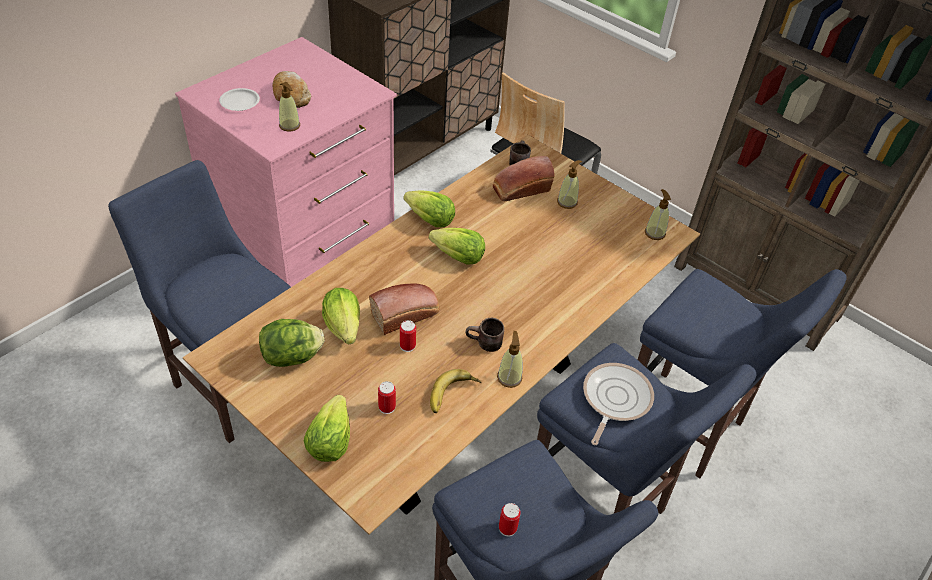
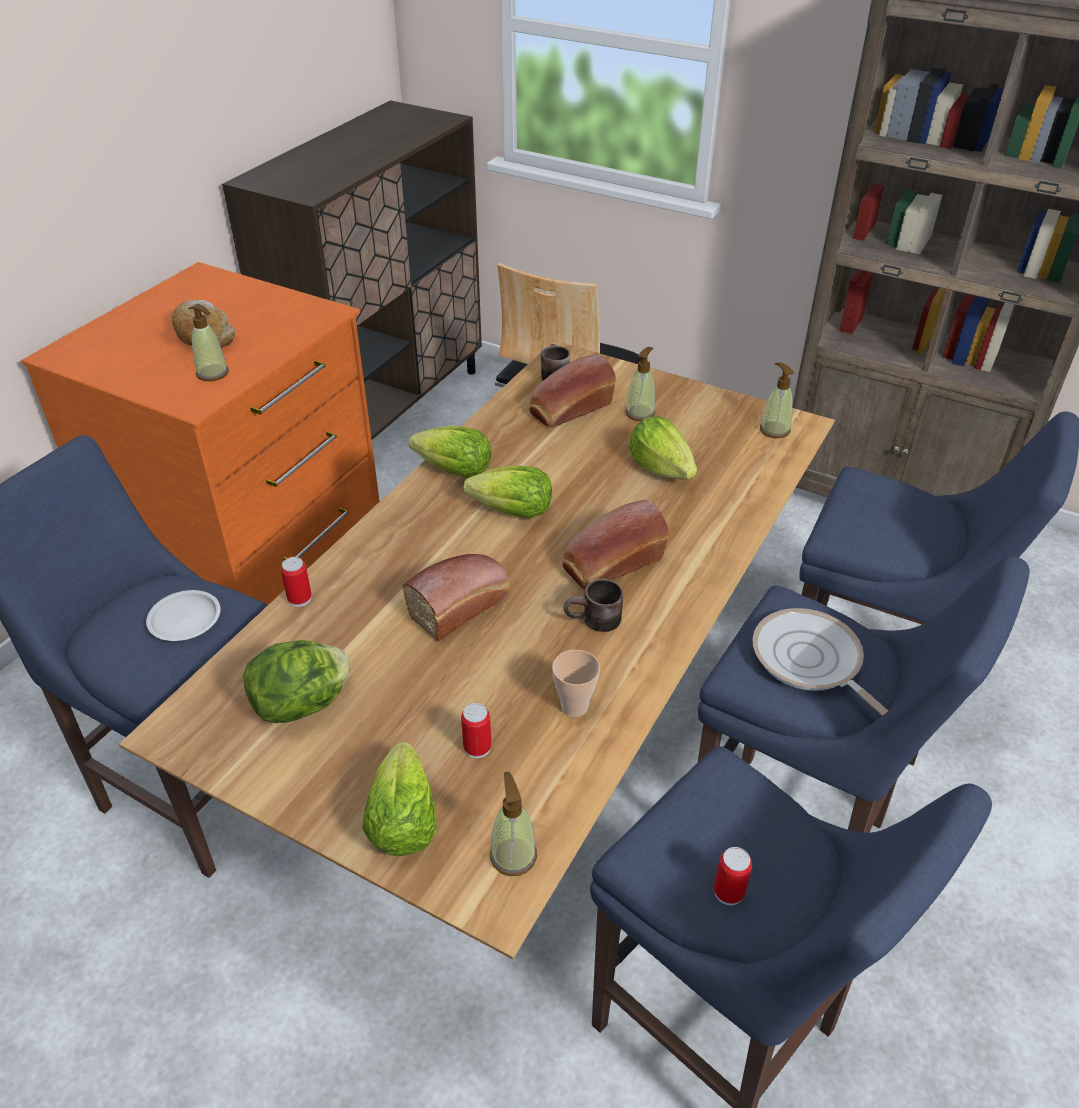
camera: 10 degrees left, 5 degrees down
pink dresser [175,37,397,287] -> orange dresser [21,262,380,605]
white plate [219,88,260,111] -> white plate moved to [146,590,221,641]
lettuce [322,288,360,345] -> lettuce moved to [629,416,697,479]
can [400,320,416,352] -> can moved to [281,557,312,607]
banana [430,369,481,413] -> cup [552,650,600,717]
soap dispenser [497,331,523,388] -> soap dispenser moved to [490,771,537,876]
frying pan [583,363,654,445] -> frying pan turned 45 degrees counterclockwise [753,608,888,716]
none -> bread [562,500,669,589]

